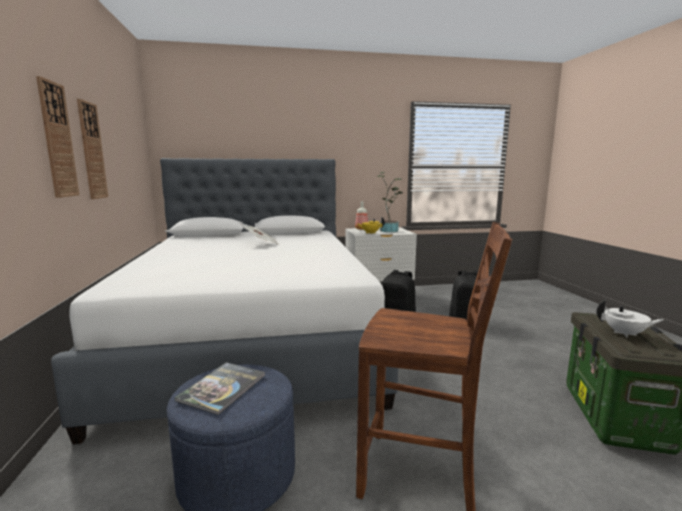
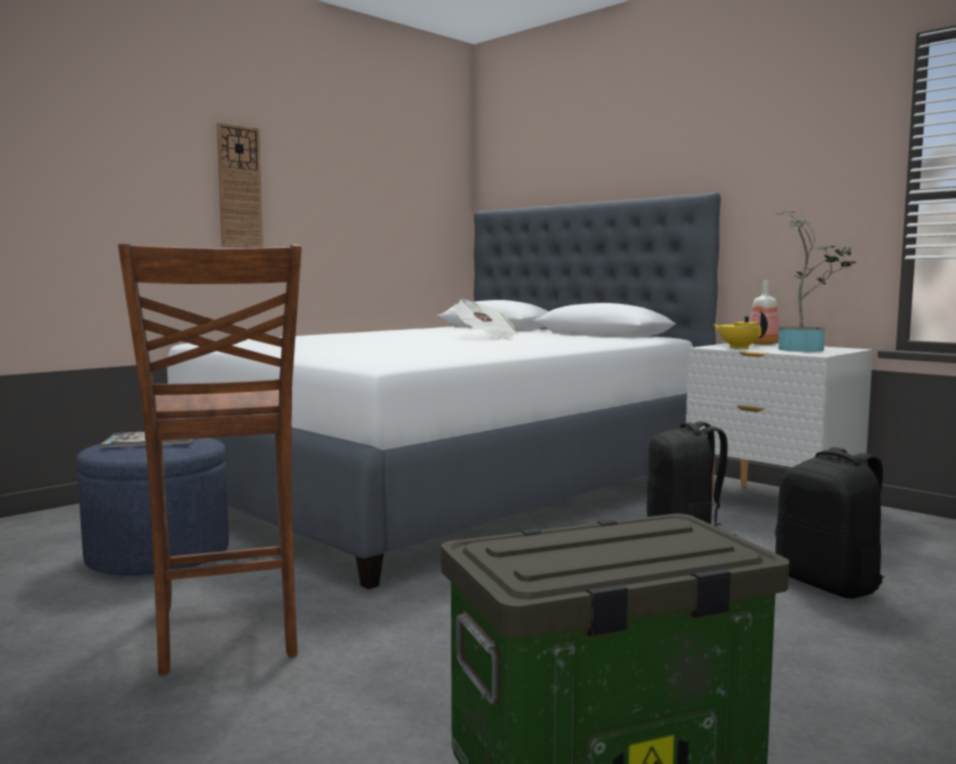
camera: 55 degrees right, 5 degrees down
wall clock [77,99,108,199] -> none
white teapot [596,300,663,338] -> none

